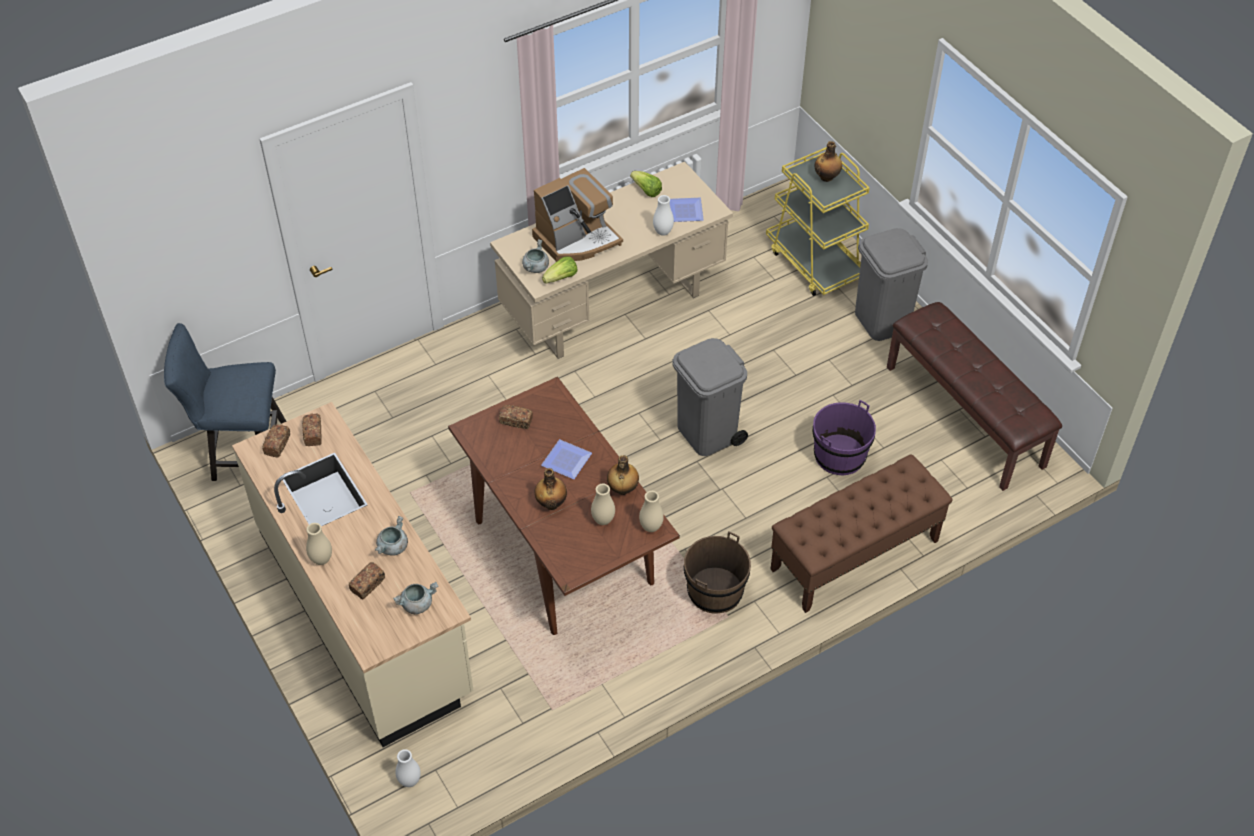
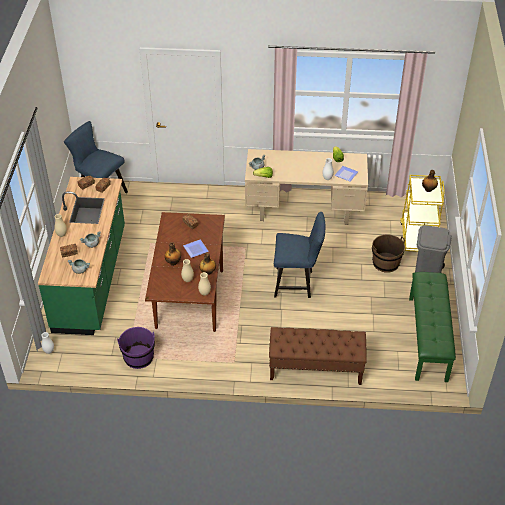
camera: 35 degrees right, 5 degrees down
beige counter [232,402,473,747] -> green counter [38,177,125,335]
coffee machine [532,168,623,262] -> none
grey trash can [672,338,748,456] -> blue chair [274,212,325,298]
brown bucket [684,531,751,613] -> brown bucket moved to [372,234,405,273]
purple bucket [812,400,876,475] -> purple bucket moved to [117,327,155,369]
brown bench [887,302,1062,491] -> green bench [409,272,456,382]

